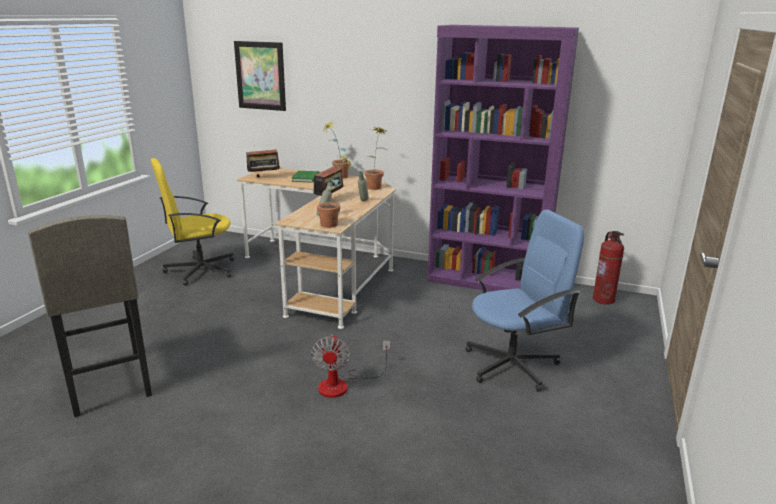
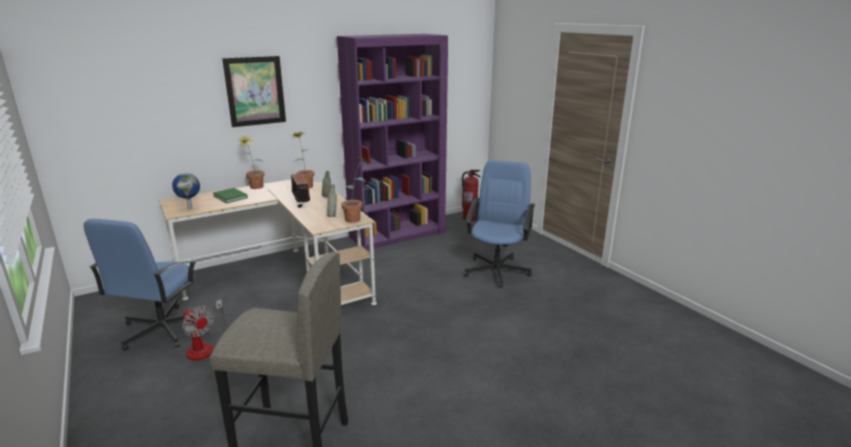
camera: 50 degrees left, 0 degrees up
yellow office chair [151,158,234,286] -> blue office chair [84,219,206,351]
picture [234,41,286,111] -> picture moved to [222,56,286,127]
radio [243,145,281,177] -> globe [172,173,200,210]
fan [311,335,390,398] -> fan moved to [182,299,226,360]

